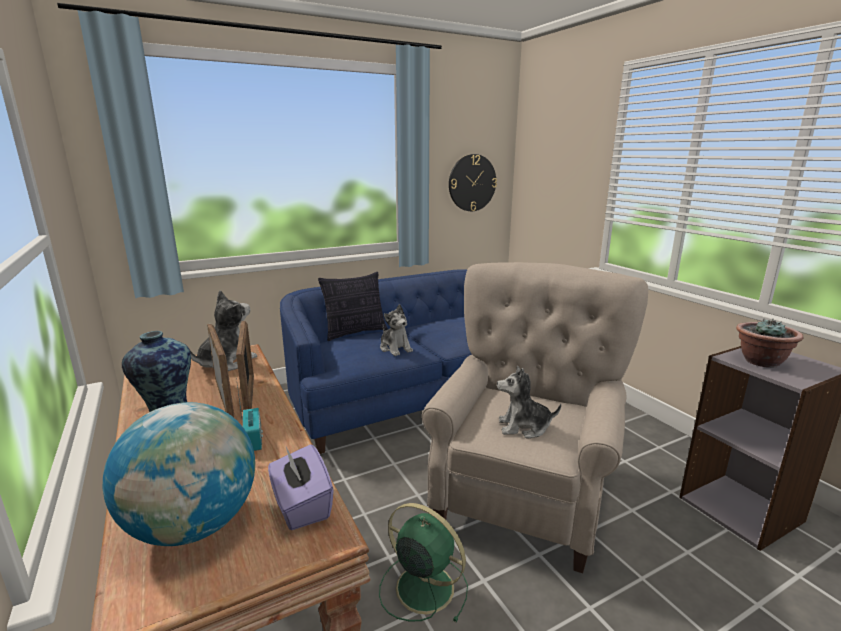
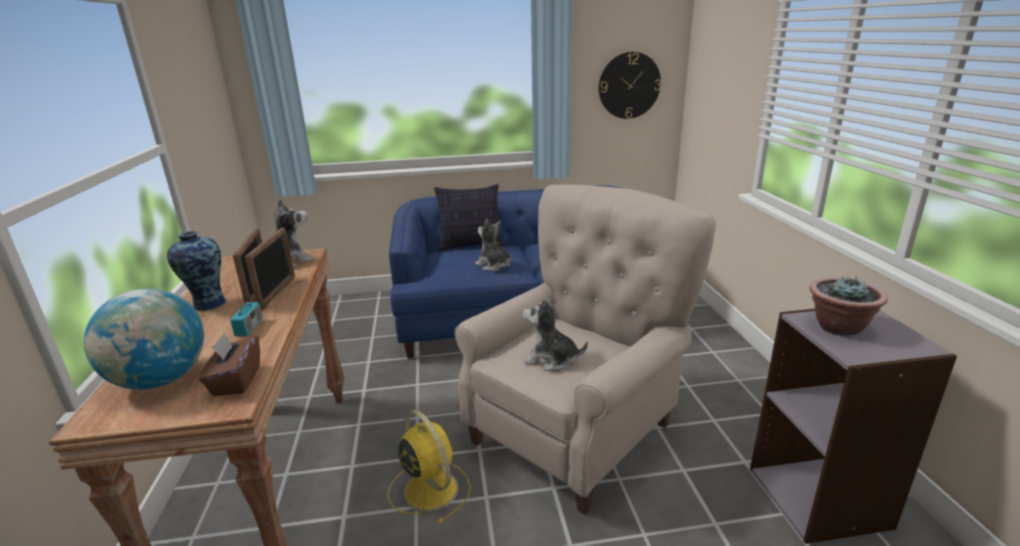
camera: 20 degrees right, 5 degrees up
purple tissue box [268,444,334,530] -> brown tissue box [199,333,260,396]
green fan [379,503,468,623] -> yellow fan [388,410,471,524]
plush toy [380,304,413,356] -> plush toy turned 150 degrees clockwise [475,219,512,271]

